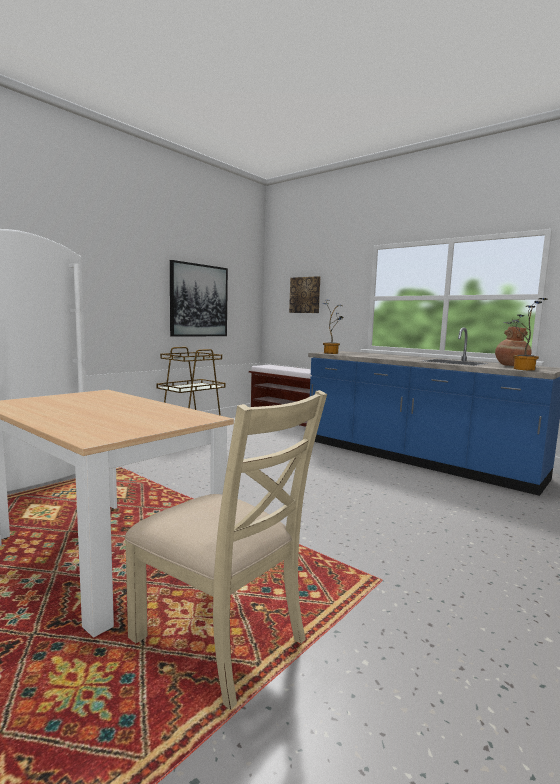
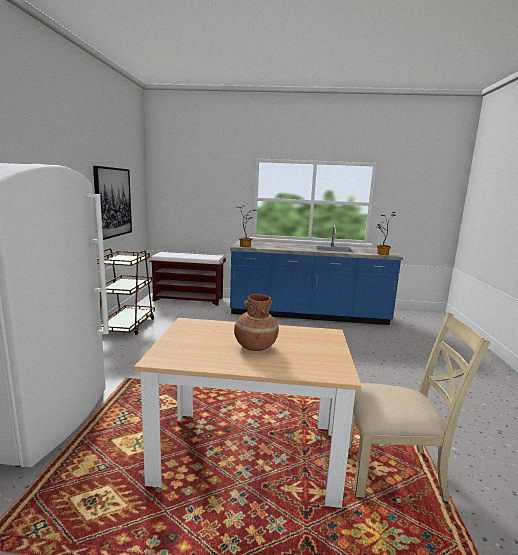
camera: 35 degrees left, 5 degrees up
picture [289,276,320,313] -> none
brown vase [495,327,532,366] -> brown vase moved to [234,294,279,351]

